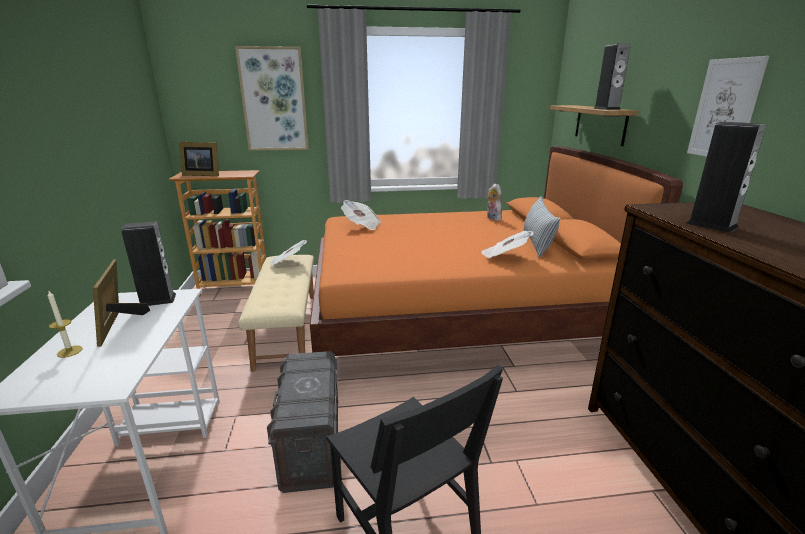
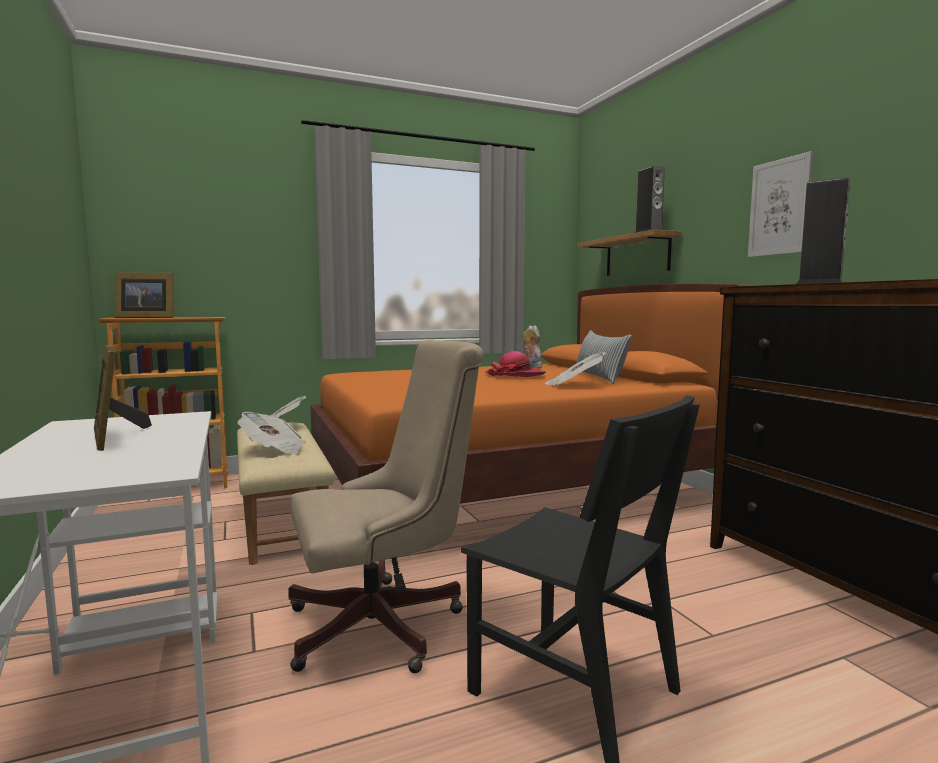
camera: 15 degrees left, 15 degrees down
candle [47,291,83,358] -> none
speaker [121,221,176,306] -> none
picture [235,46,309,151] -> none
grey storage box [267,351,338,493] -> beige office chair [288,340,484,673]
newspaper [341,200,381,230] -> newspaper moved to [238,412,306,455]
none -> hat [485,351,546,377]

